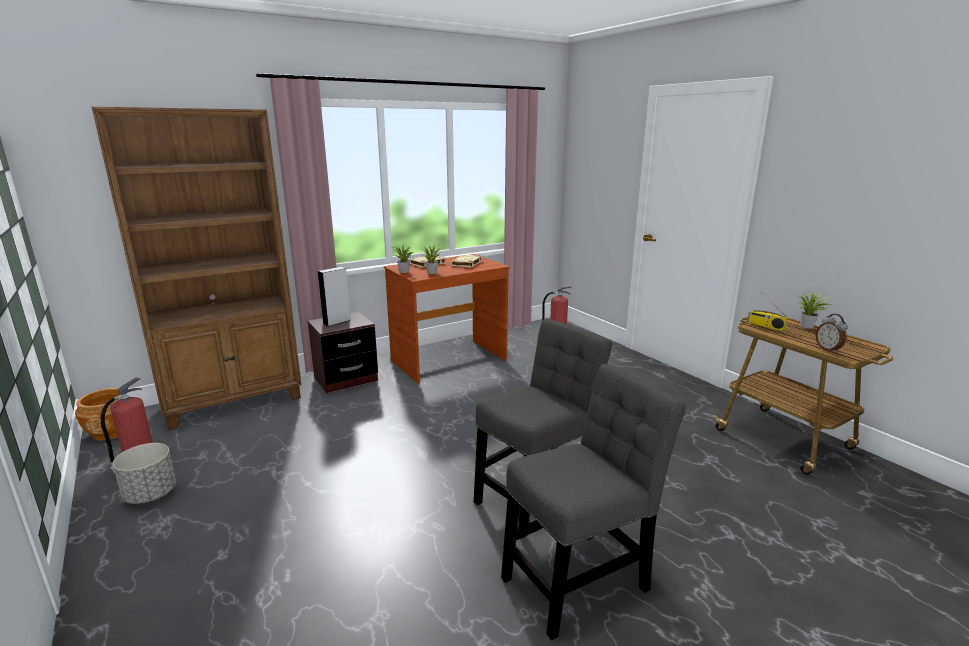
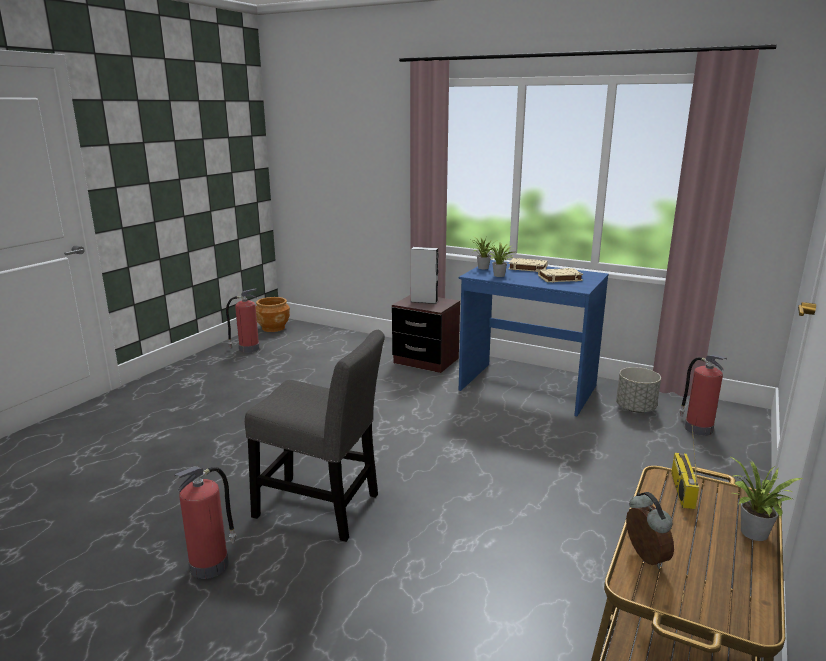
camera: 60 degrees right, 0 degrees up
brown bookcase [92,107,302,430] -> none
grey planter [113,443,176,504] -> grey planter moved to [616,367,661,413]
brown desk [384,254,510,384] -> blue desk [459,260,608,416]
grey chair [501,364,686,640] -> fire extinguisher [173,466,236,579]
alarm clock [816,314,848,353] -> alarm clock turned 120 degrees clockwise [626,492,674,569]

